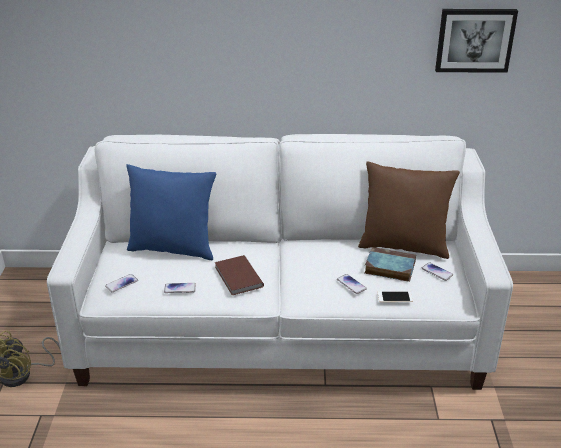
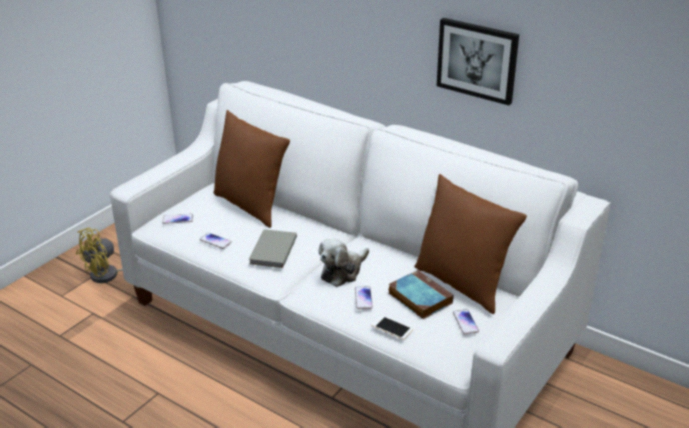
camera: 35 degrees right, 0 degrees up
blue pillow [127,164,216,260] -> brown pillow [213,110,290,228]
brown book [215,255,264,295] -> grey book [249,229,297,268]
picture [435,9,518,73] -> picture moved to [437,18,519,105]
none -> plush toy [318,238,369,287]

